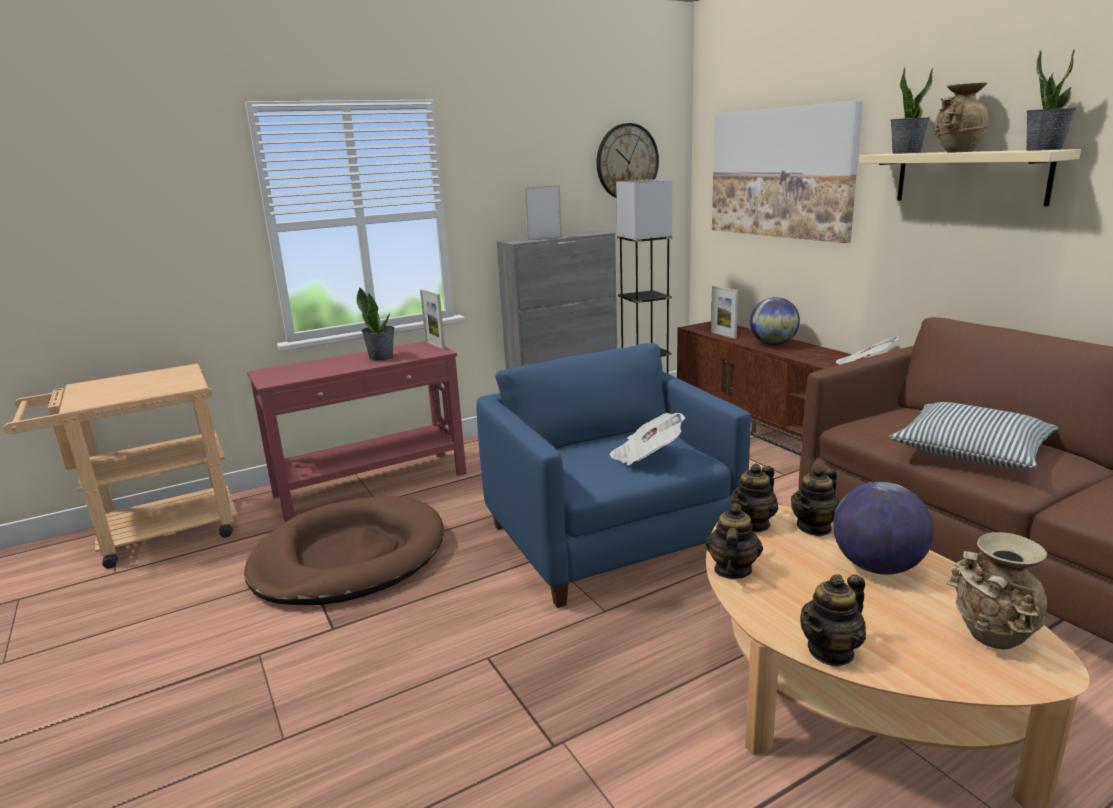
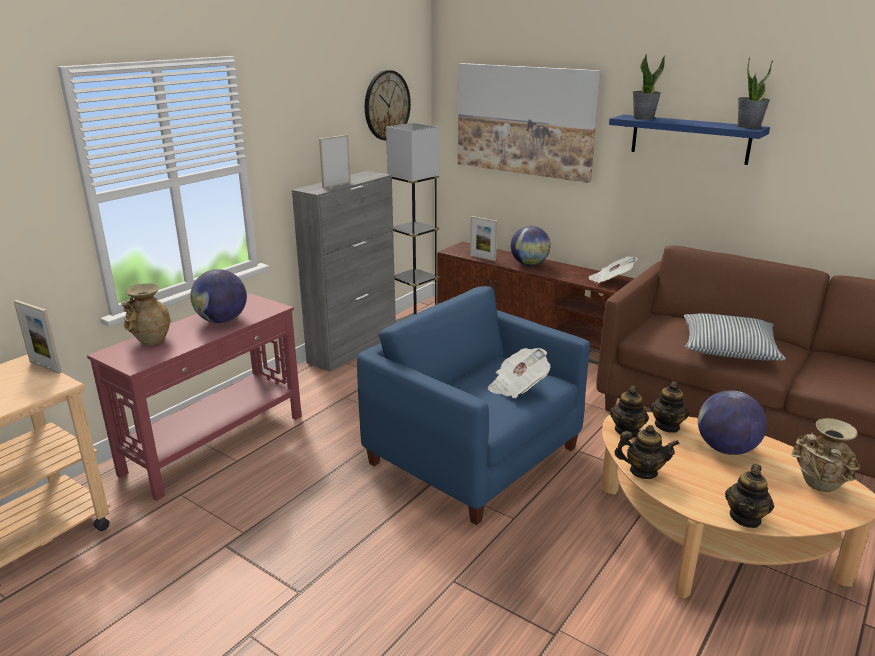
camera: 25 degrees left, 5 degrees up
brown dog bed [244,496,444,605] -> none
potted plant [356,287,395,361] -> globe [190,269,247,323]
picture frame [420,289,445,350] -> picture frame moved to [14,300,62,374]
teapot [706,503,763,579] -> teapot turned 105 degrees clockwise [614,425,680,479]
beige shelf [859,149,1081,206] -> blue shelf [609,115,770,165]
beige vase [934,82,989,153] -> beige vase moved to [121,284,172,345]

